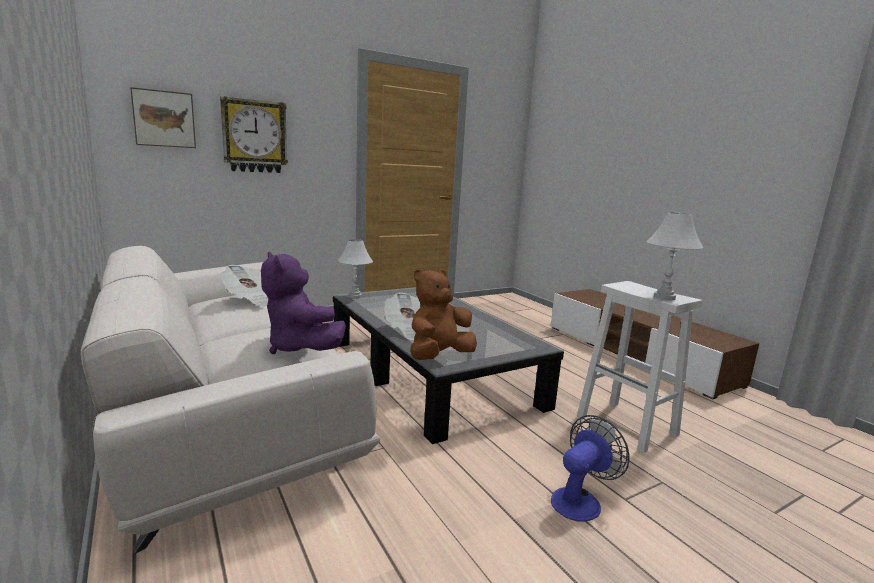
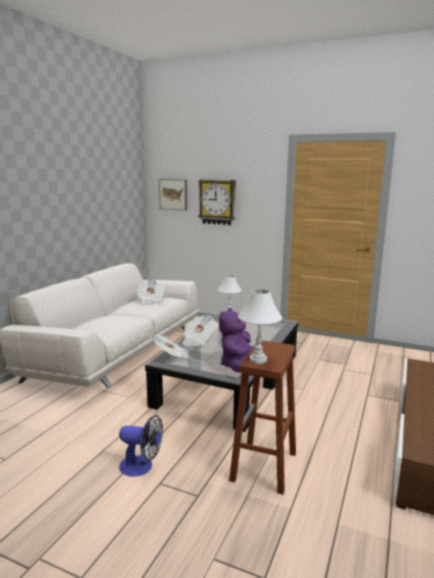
camera: 55 degrees right, 0 degrees up
purple plush toy [261,252,346,354] -> purple plush toy moved to [219,308,254,373]
brown plush toy [410,268,477,360] -> newspaper [150,335,192,359]
white stool [577,281,702,453] -> brown stool [229,341,296,495]

